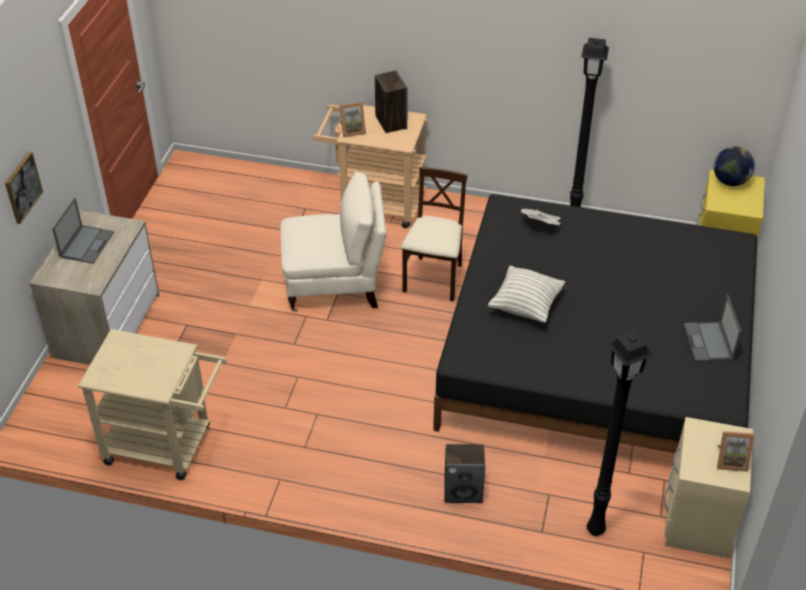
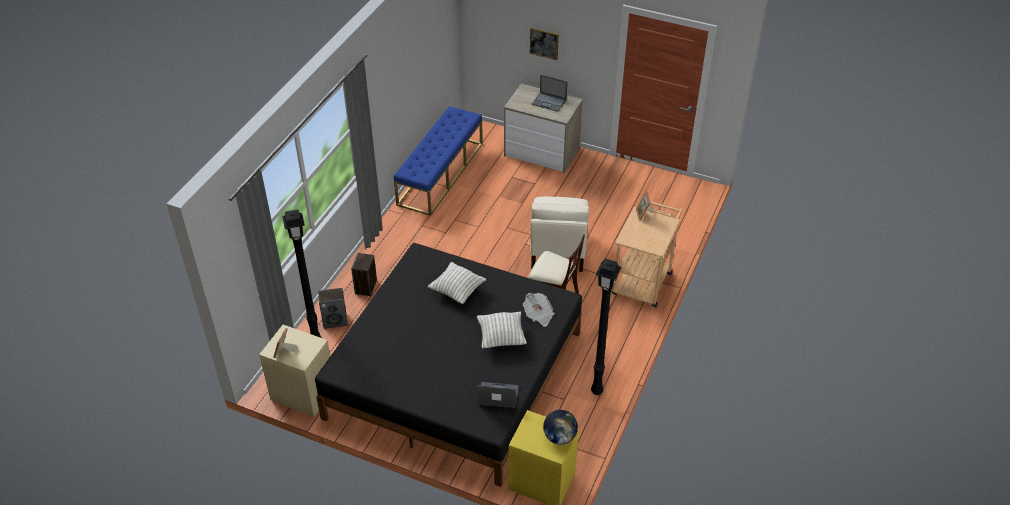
camera: 100 degrees right, 0 degrees up
beige cart [78,329,227,480] -> blue bench [394,106,483,216]
speaker [375,70,407,133] -> speaker moved to [318,288,348,329]
laptop [684,295,741,362] -> laptop moved to [477,382,519,408]
none -> pillow [477,312,527,348]

